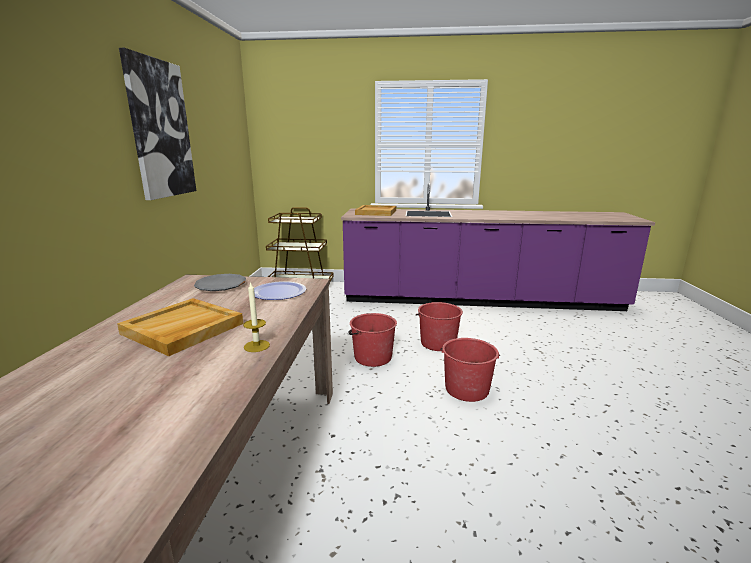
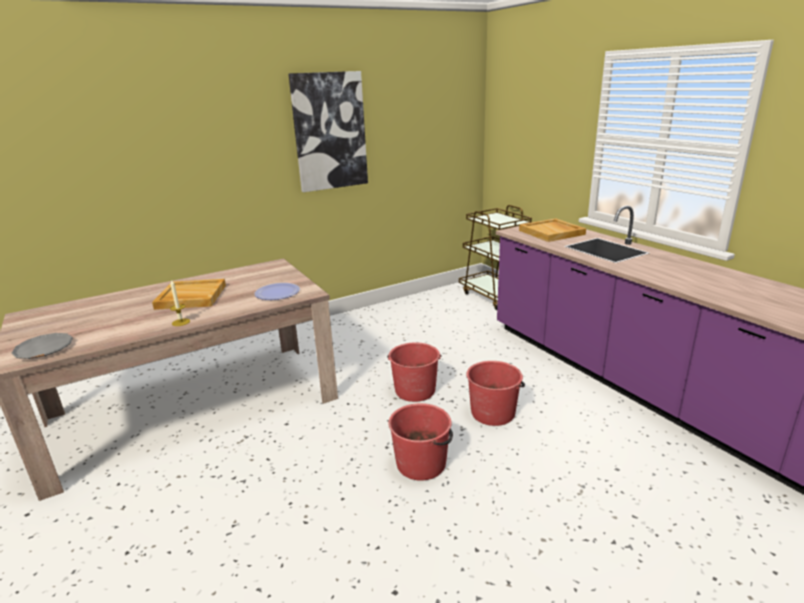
camera: 55 degrees right, 5 degrees up
grey plate [194,274,246,291] -> grey plate moved to [11,333,73,359]

